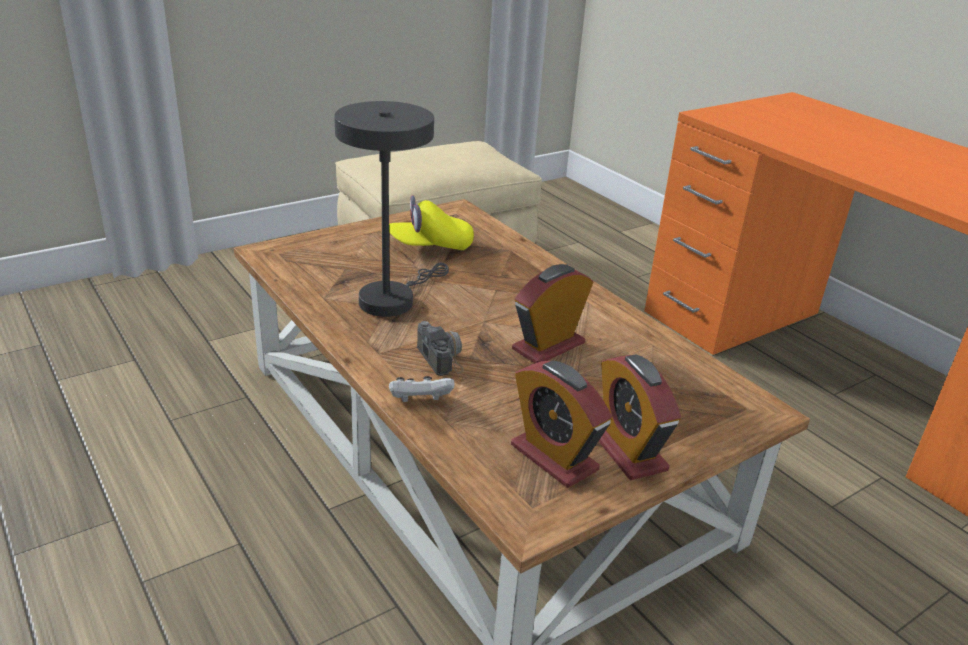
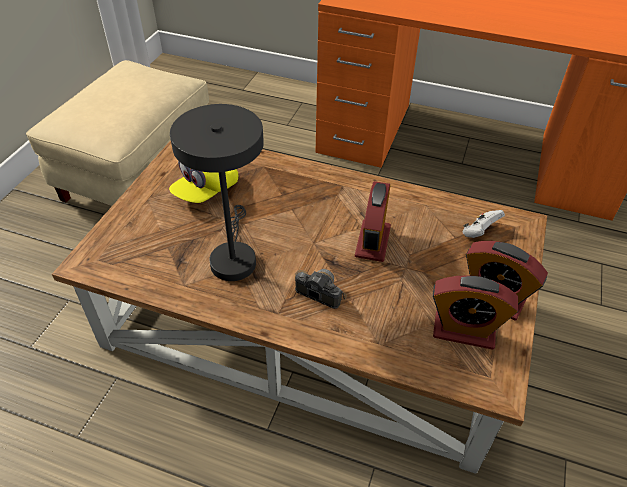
camera: 35 degrees left, 15 degrees up
white game controller [389,376,455,402] -> white game controller moved to [463,210,505,238]

